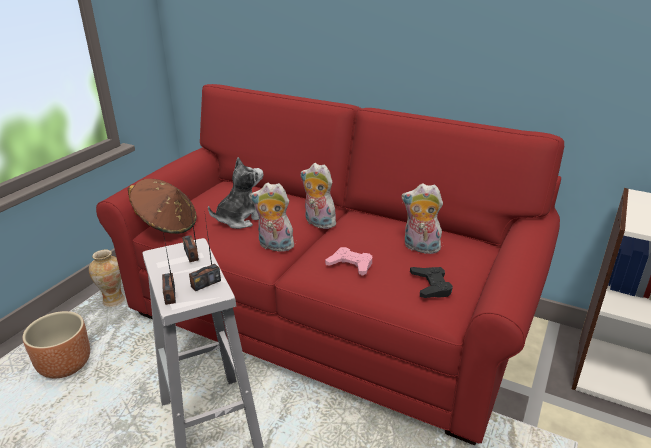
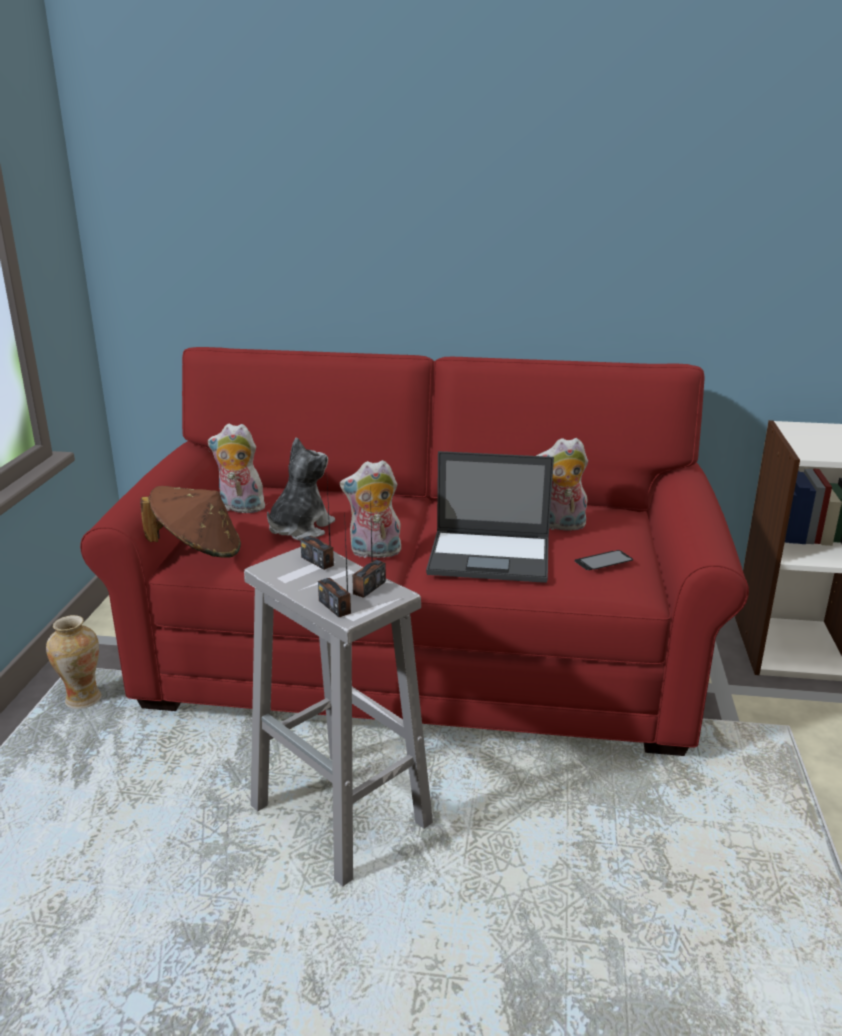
camera: 20 degrees left, 5 degrees down
brown planter [22,311,90,378] -> none
plush toy [300,163,338,229] -> plush toy moved to [208,423,265,513]
pink game controller [325,247,372,276] -> laptop [426,451,554,583]
black game controller [410,267,453,298] -> phone [575,550,633,570]

